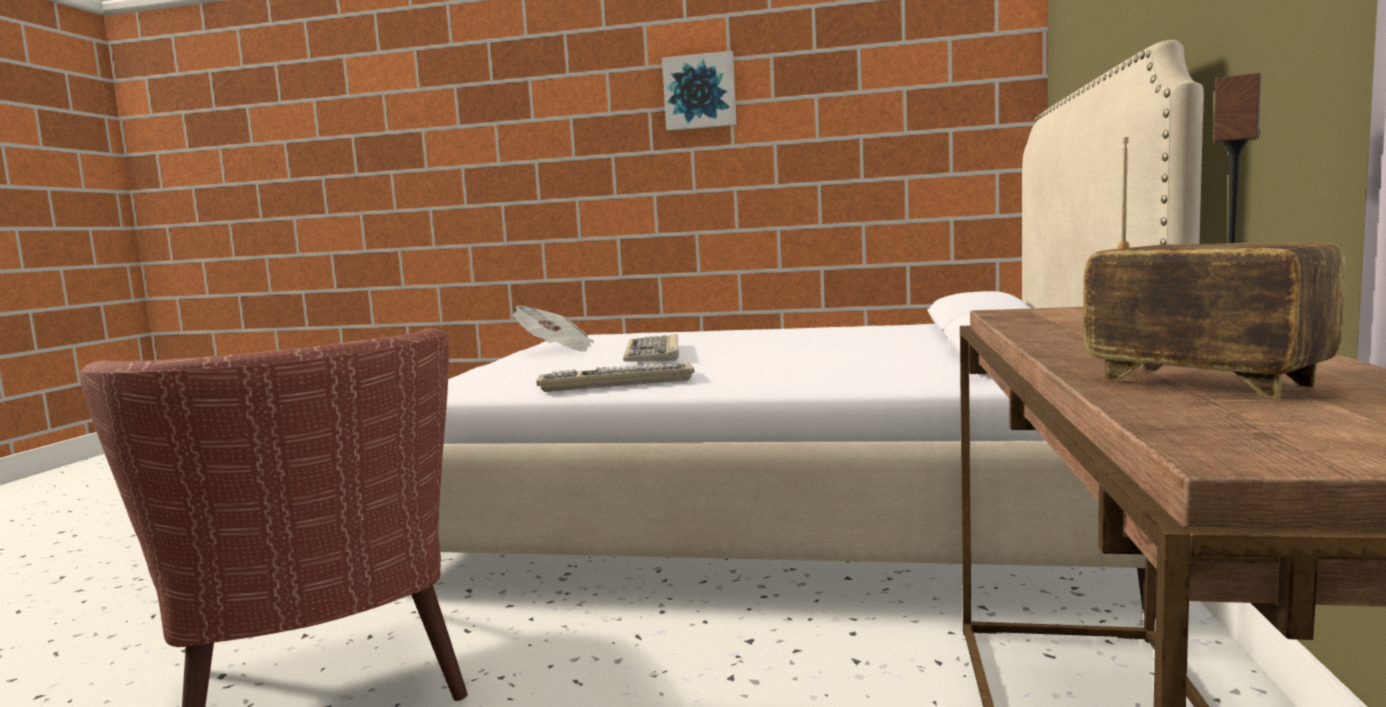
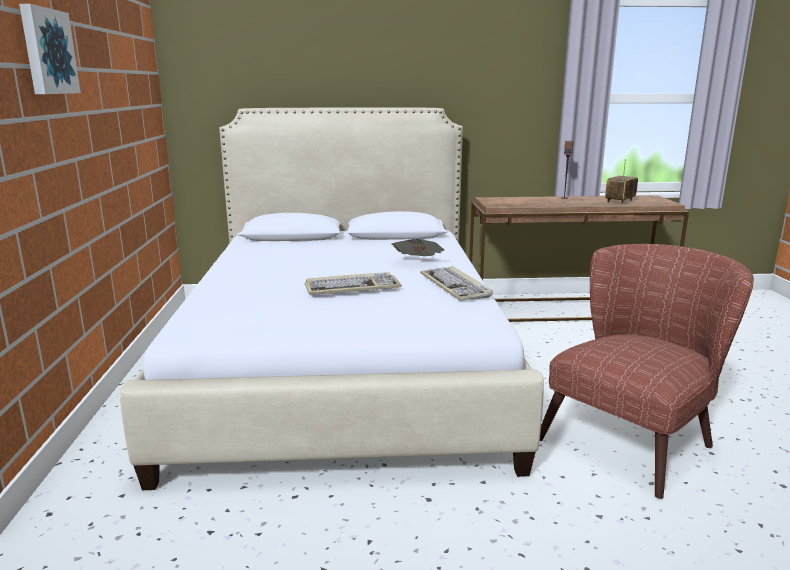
camera: 105 degrees left, 10 degrees up
newspaper [513,306,594,352] -> newspaper moved to [391,239,444,256]

